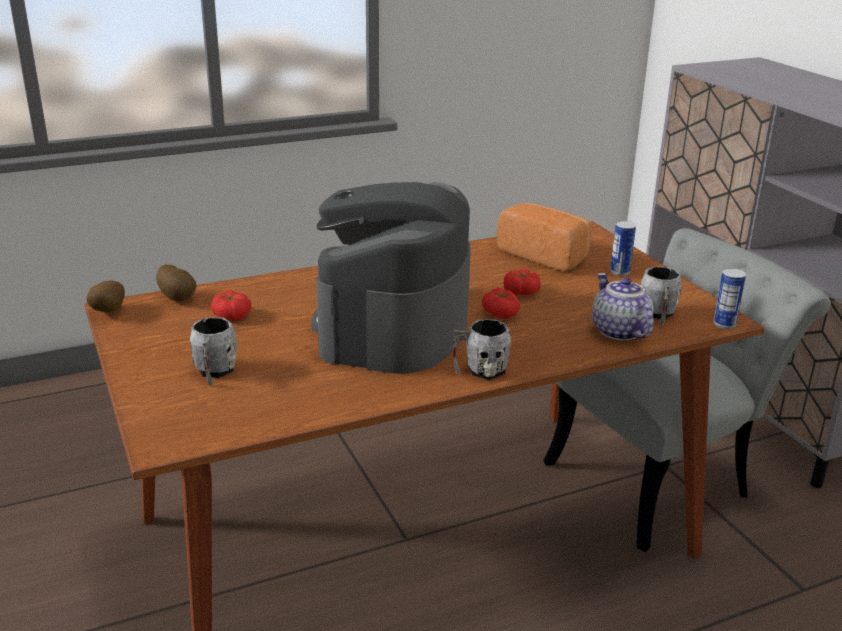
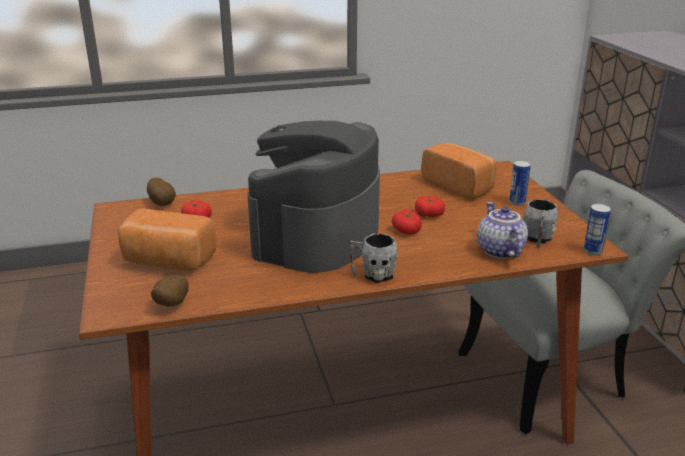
camera: 10 degrees right, 0 degrees up
potato [87,280,125,312] -> potato moved to [151,275,189,307]
grey mug [190,317,238,386] -> bread [118,208,216,271]

